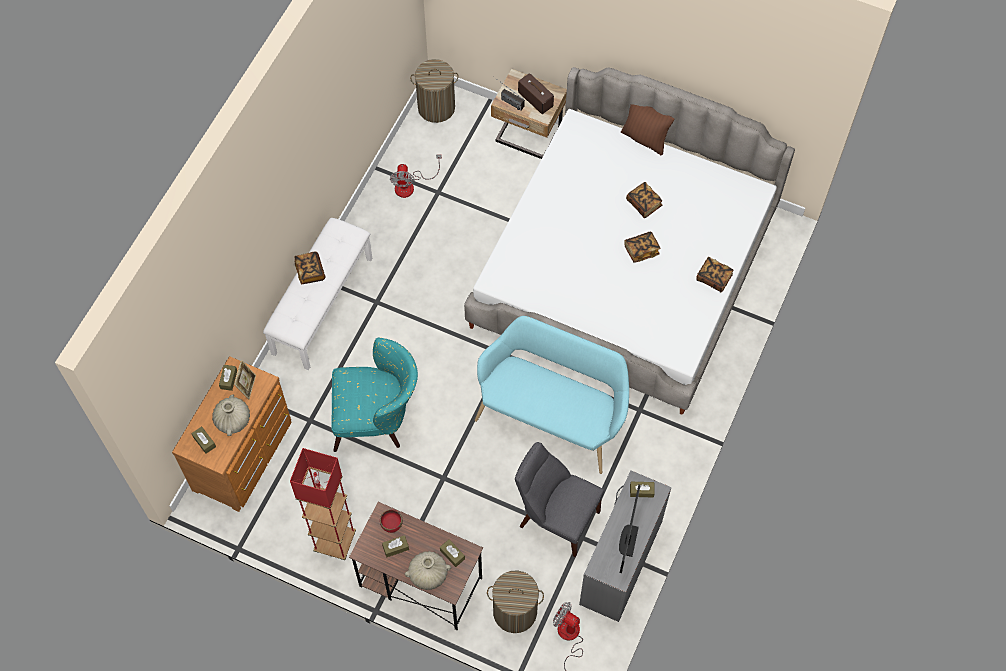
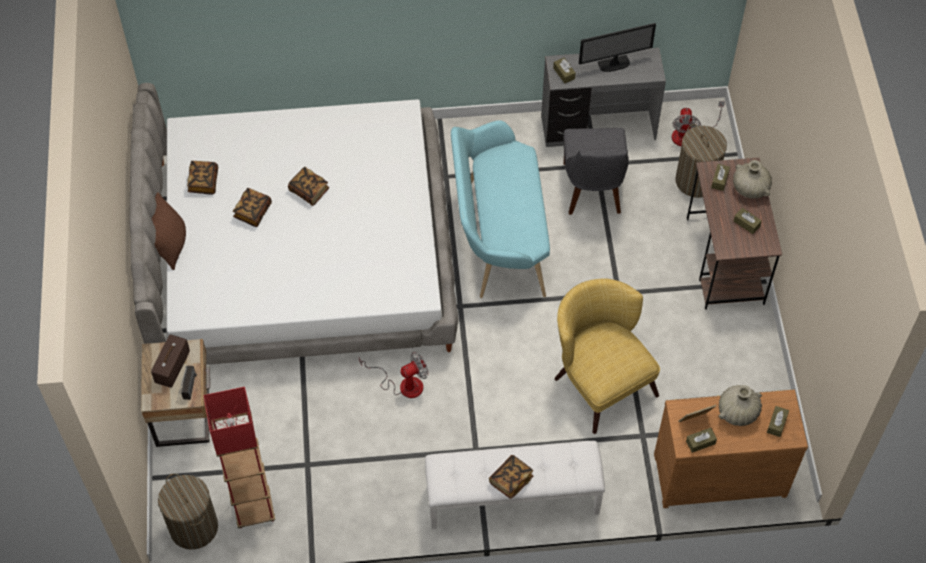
camera: 120 degrees left, 5 degrees down
red floor lamp [290,448,356,560] -> red floor lamp moved to [203,387,275,528]
turquoise armchair [331,338,418,452] -> yellow armchair [555,278,660,434]
red bowl [380,509,403,533] -> none
fan [390,154,442,198] -> fan moved to [359,352,428,398]
book [696,257,733,292] -> book moved to [187,161,218,195]

